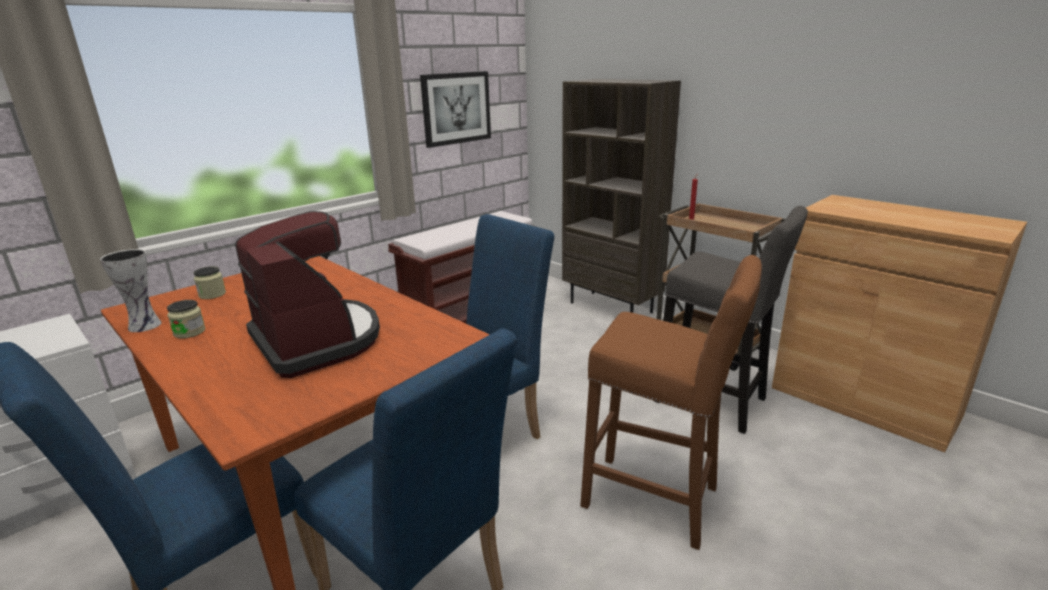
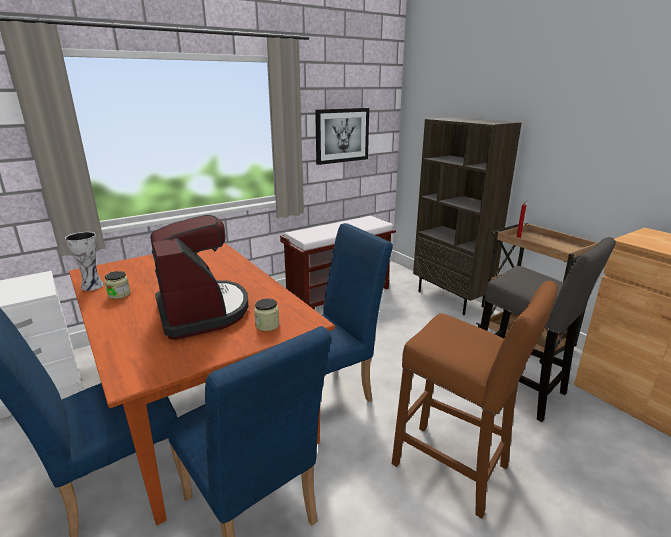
camera: 10 degrees right, 0 degrees up
jar [194,266,226,299] -> jar moved to [254,298,279,331]

